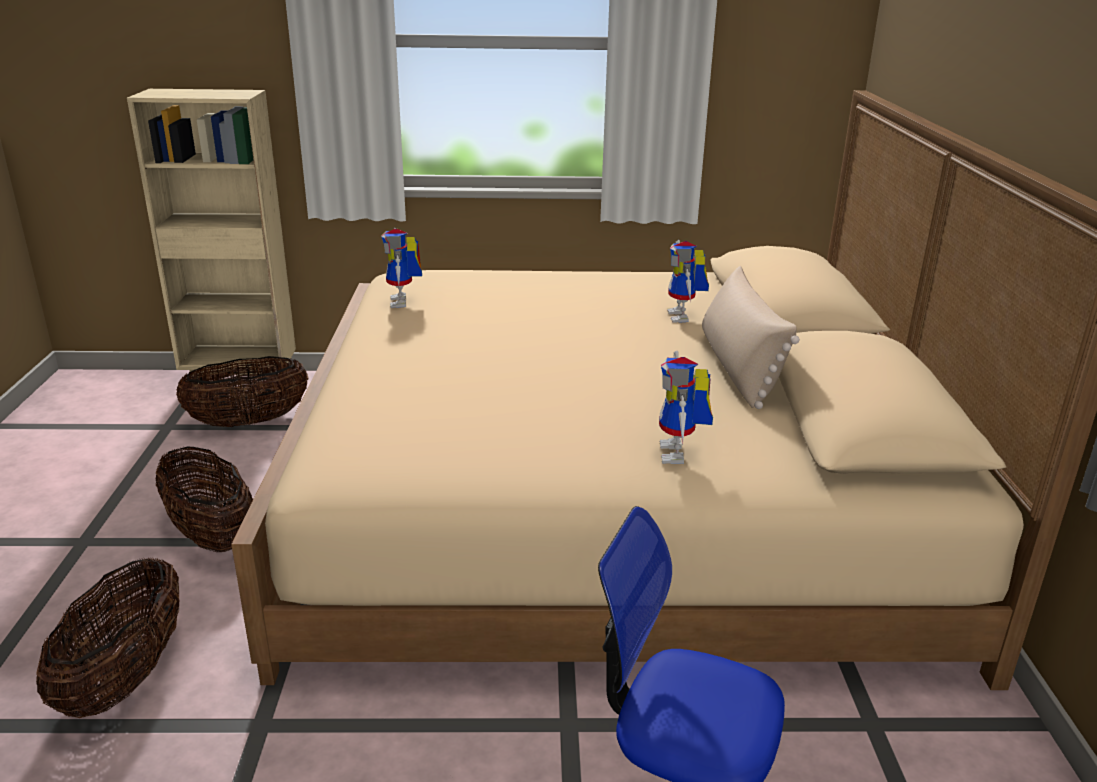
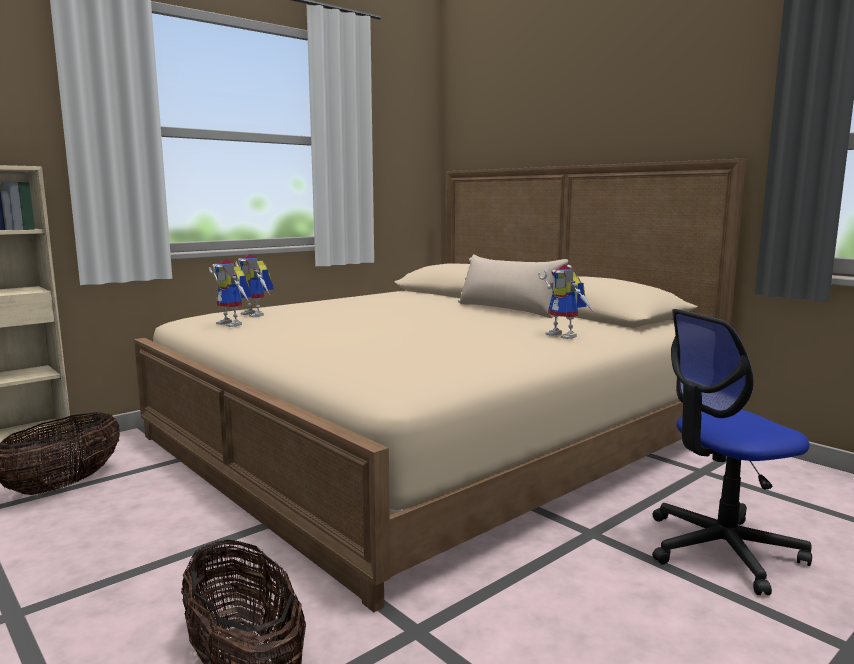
camera: 40 degrees left, 15 degrees down
basket [156,447,253,552] -> none
toy robot [667,240,709,323] -> toy robot moved to [235,254,274,317]

